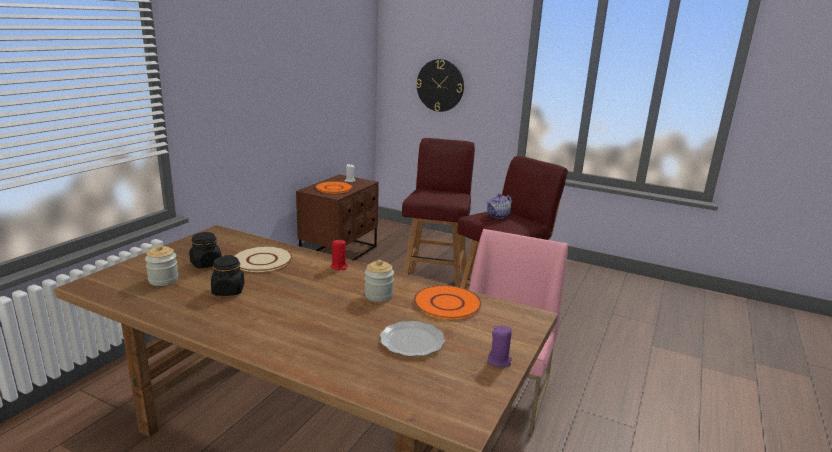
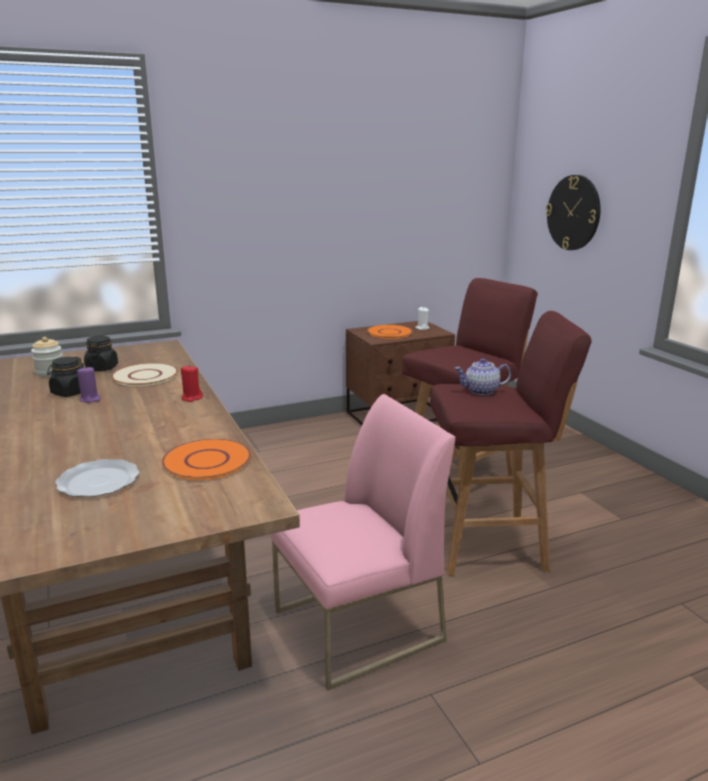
camera: 40 degrees right, 0 degrees up
jar [365,260,394,302] -> none
purple candle [487,326,512,367] -> purple candle moved to [77,366,101,403]

